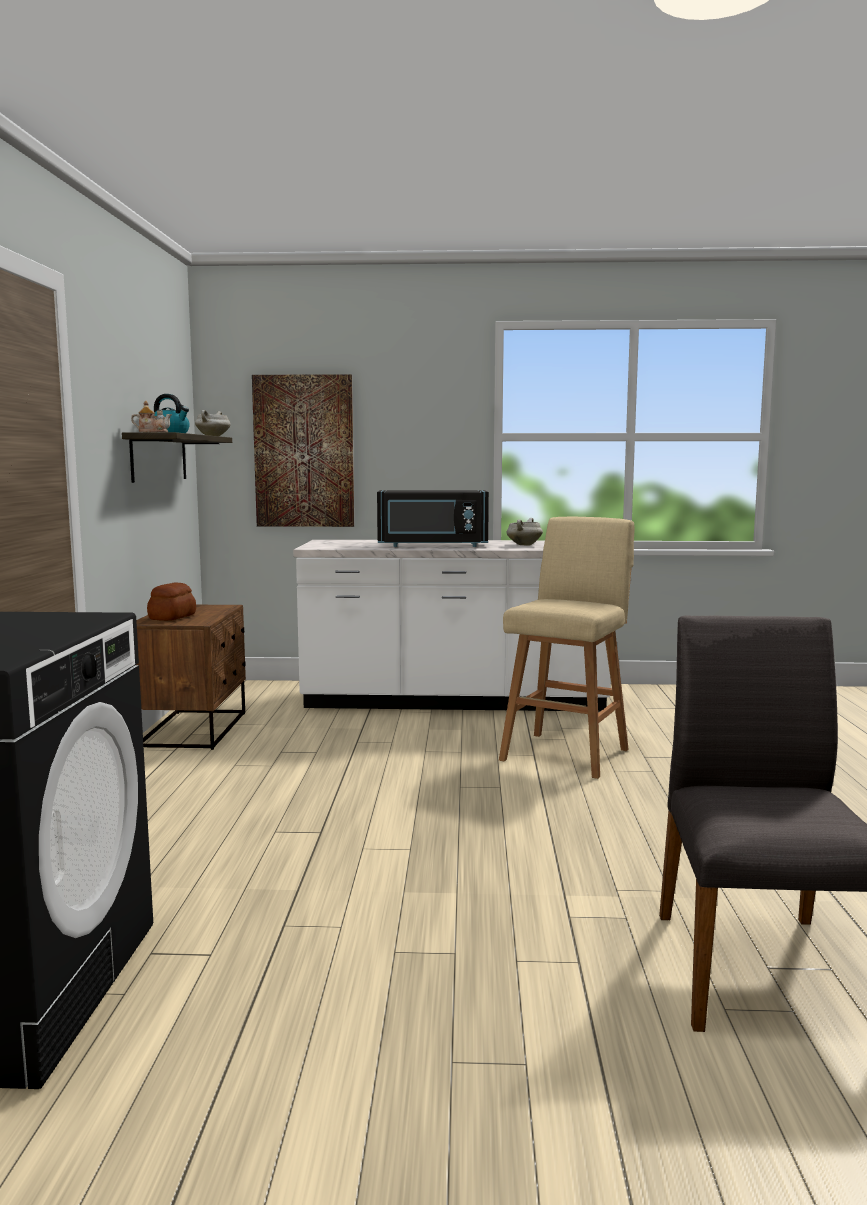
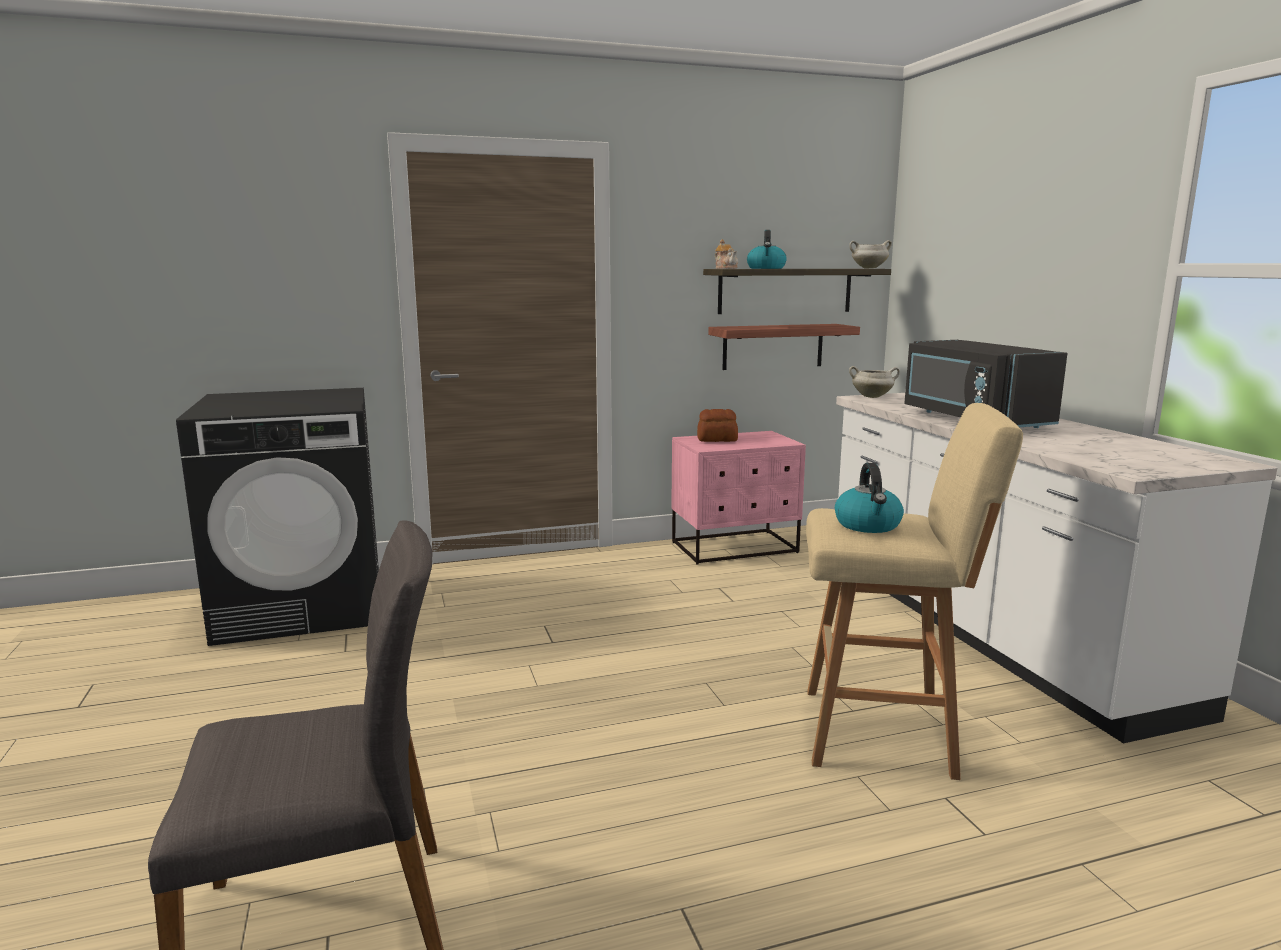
camera: 70 degrees right, 5 degrees up
brown nightstand [136,605,246,750] -> pink nightstand [671,431,806,565]
picture [252,374,354,527] -> none
white cooking pot [507,518,543,545] -> white cooking pot moved to [849,366,900,398]
none -> shelf [708,324,860,370]
none -> kettle [835,463,904,533]

